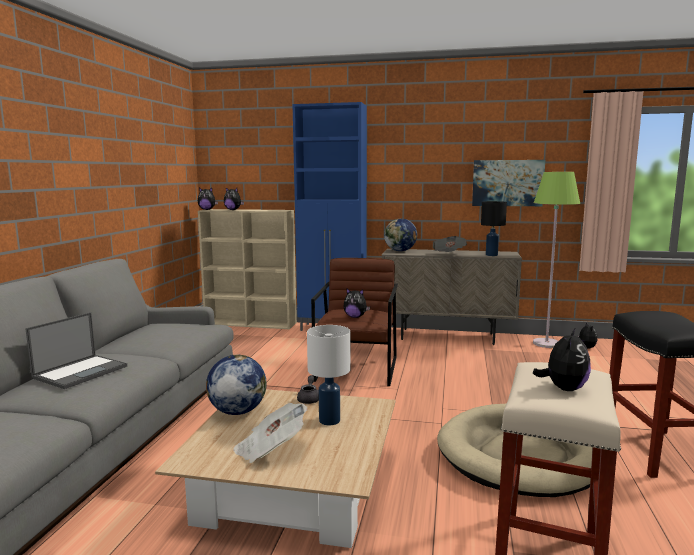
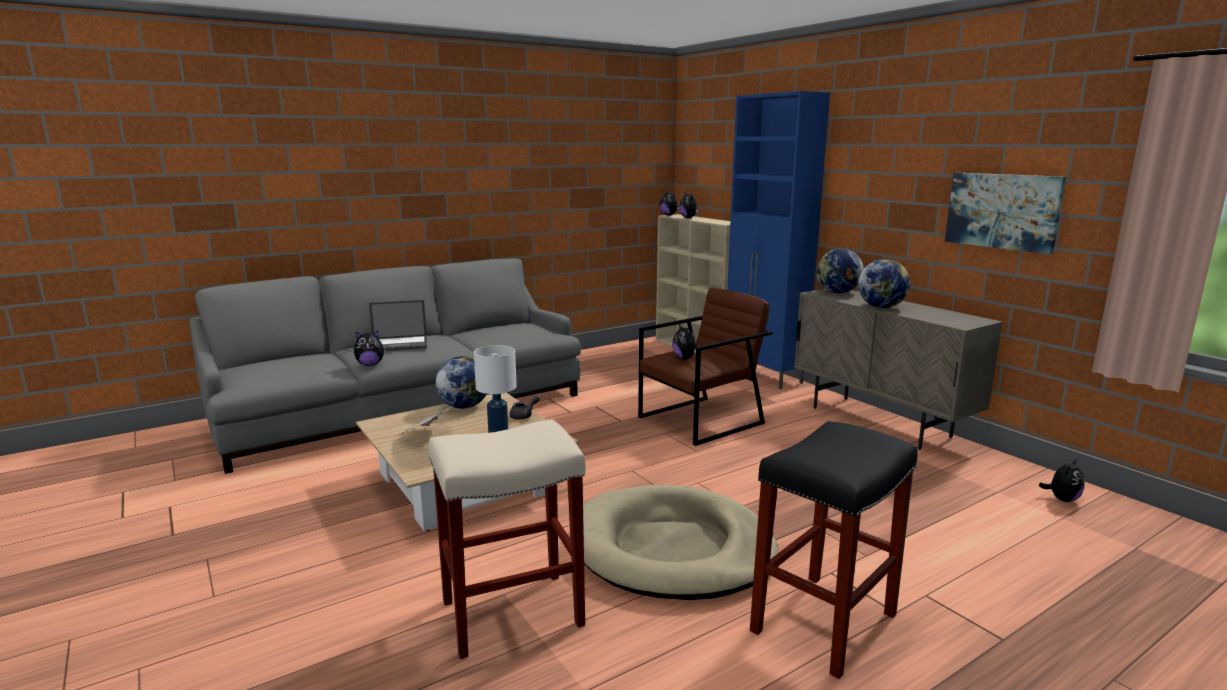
camera: 45 degrees right, 5 degrees up
newspaper [433,236,467,252] -> globe [858,259,911,308]
black table lamp [481,201,507,256] -> none
green floor lamp [533,172,580,348] -> none
plush toy [533,327,591,391] -> plush toy moved to [354,330,387,366]

